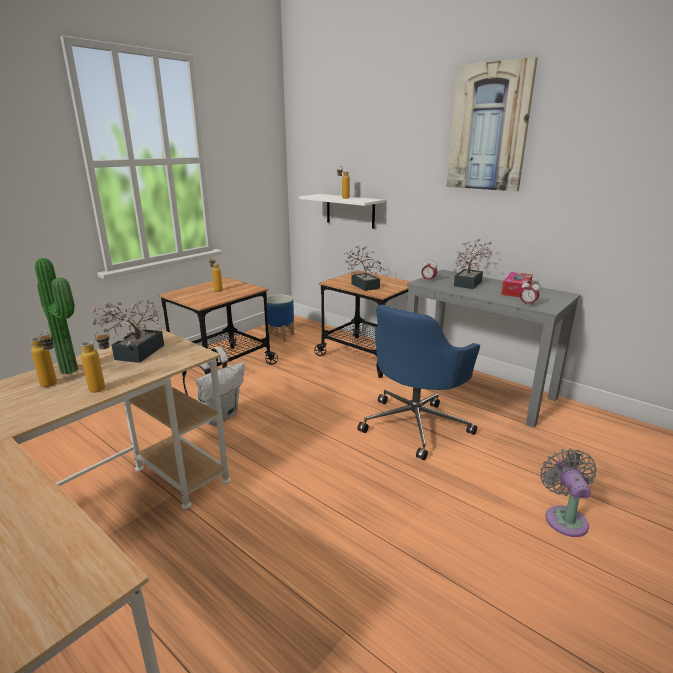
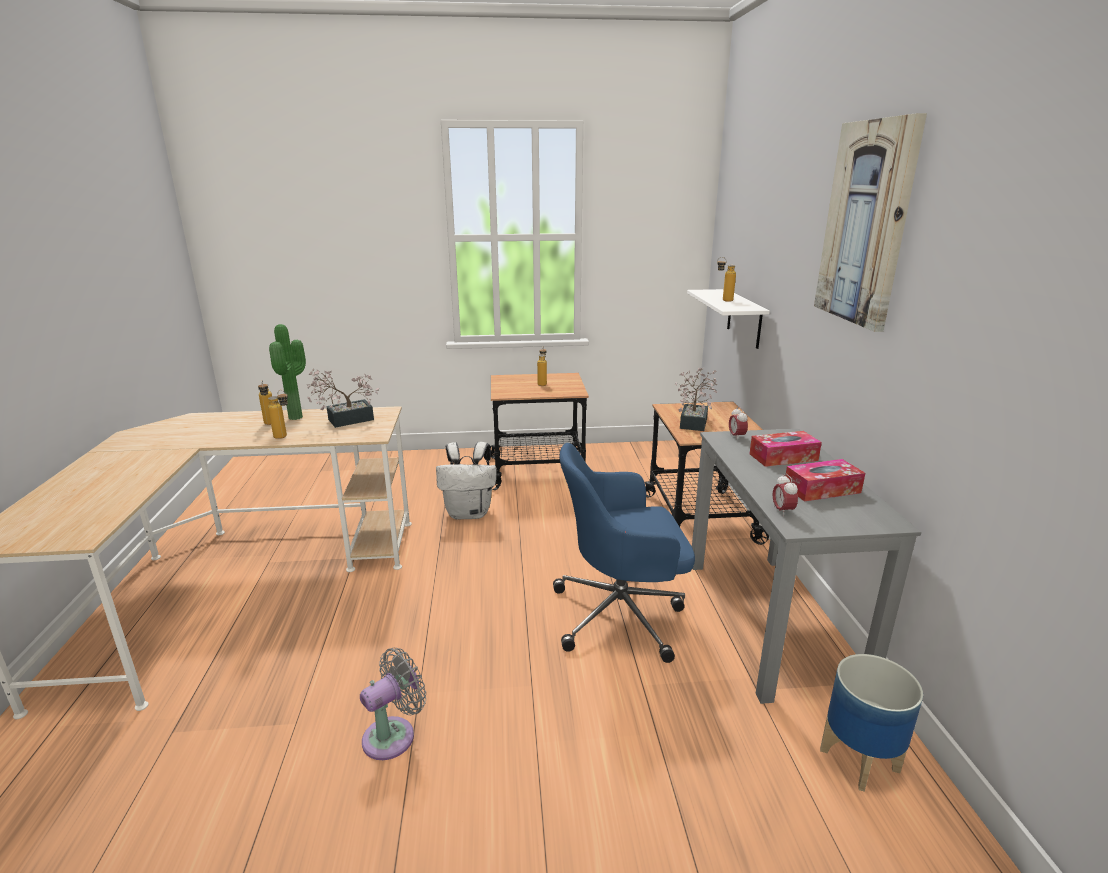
camera: 45 degrees right, 0 degrees up
planter [267,294,294,342] -> planter moved to [820,654,923,792]
potted plant [454,239,492,289] -> tissue box [750,431,822,467]
grey fan [540,449,597,537] -> grey fan moved to [360,648,426,760]

